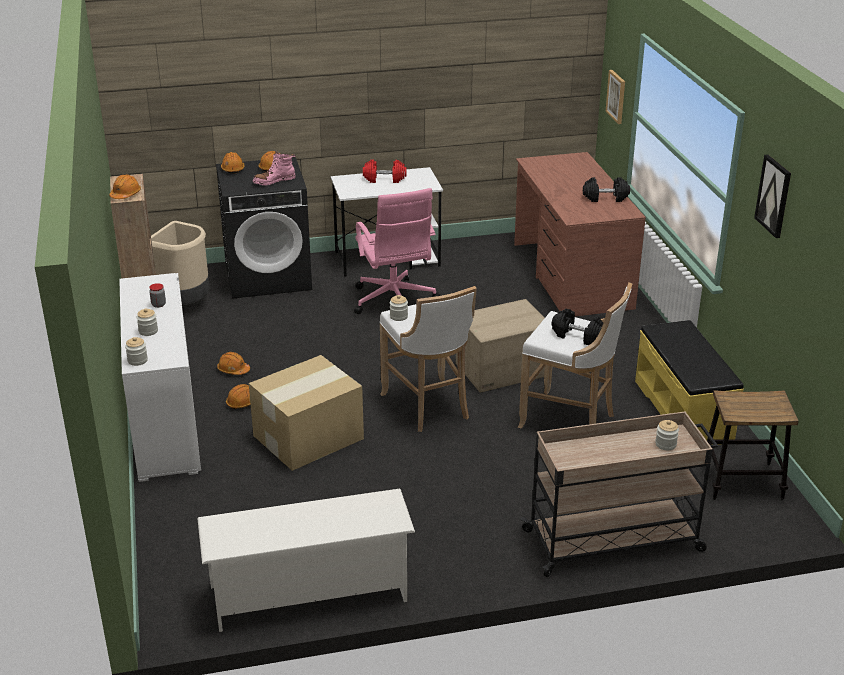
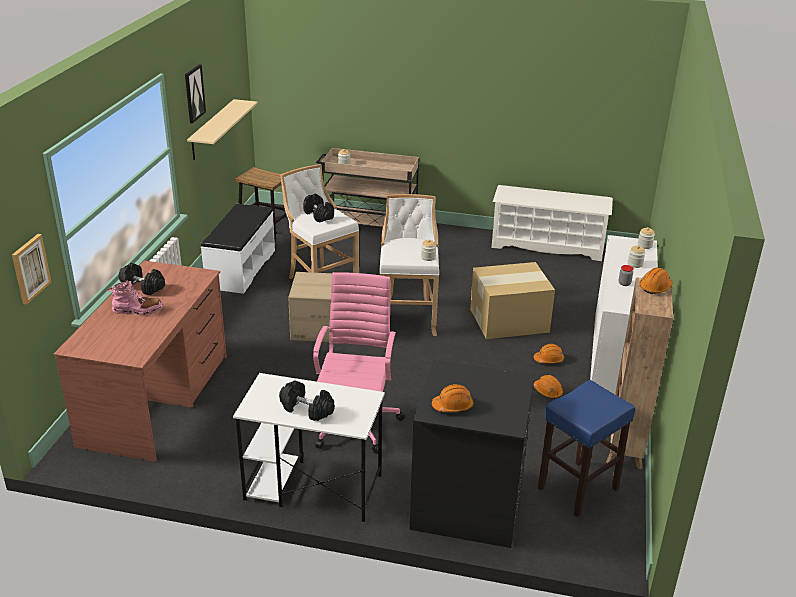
camera: 155 degrees left, 0 degrees up
beige trash can [151,221,210,305] -> blue stool [538,380,636,517]
orange hard hat [221,152,245,174] -> none
pink boot [253,152,296,186] -> pink boot moved to [107,280,163,315]
red dumbbell [363,160,407,183] -> black dumbbell [279,381,335,421]
yellow bench [635,320,744,445] -> white bench [201,204,275,294]
none -> beige shelf [187,99,258,160]

